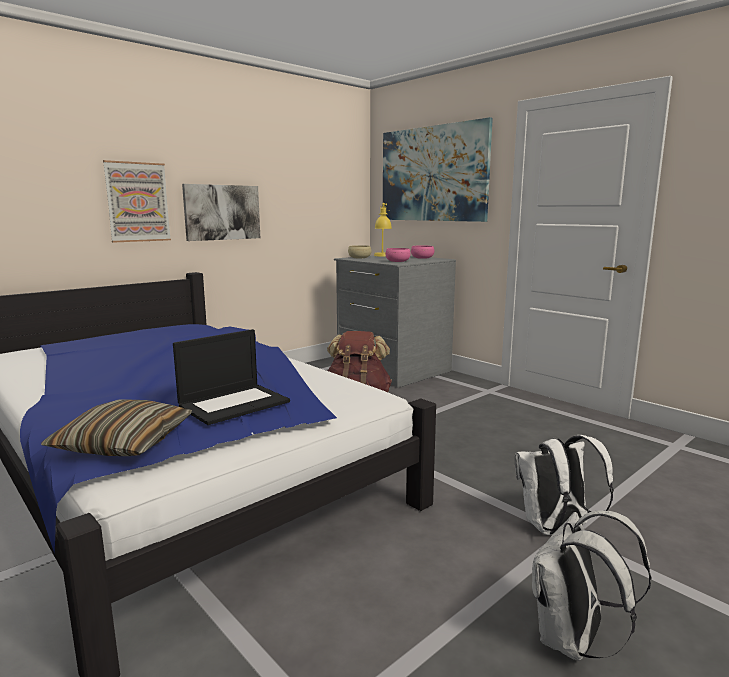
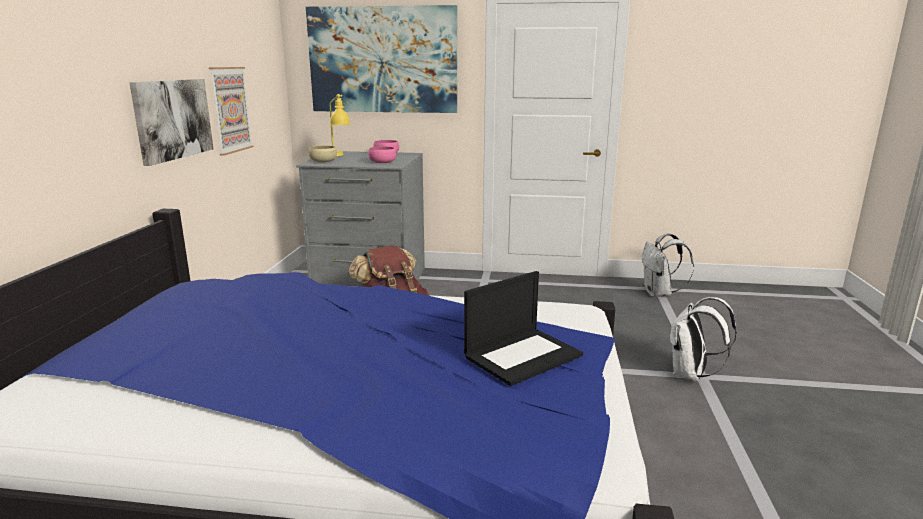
camera: 40 degrees left, 5 degrees up
pillow [41,400,192,456] -> none
picture [103,160,171,243] -> picture moved to [209,67,254,156]
laptop [173,329,290,425] -> laptop turned 45 degrees clockwise [464,271,583,386]
white backpack [532,510,652,661] -> white backpack moved to [642,233,694,297]

